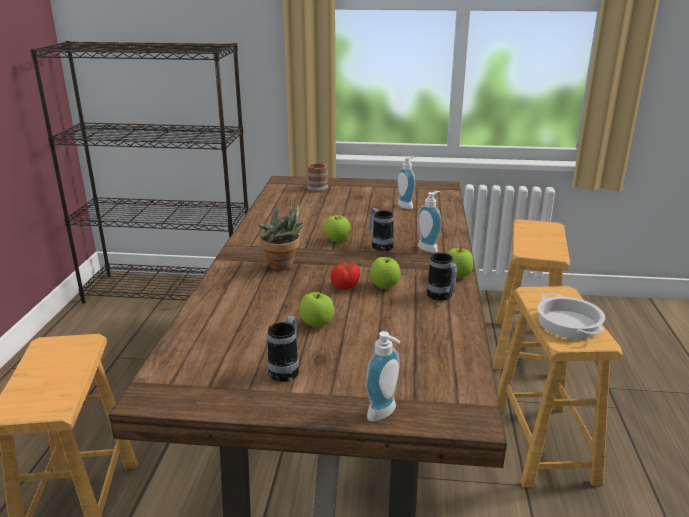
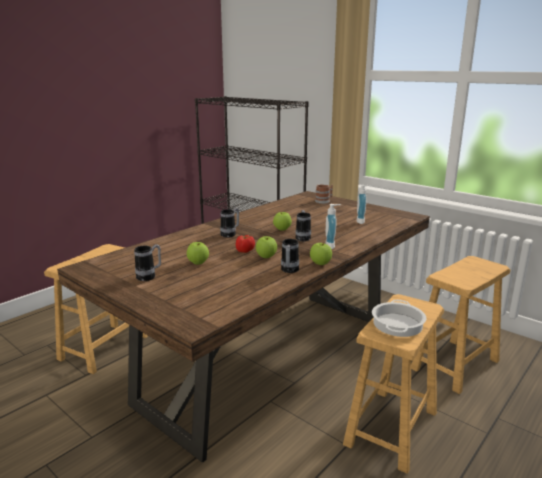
camera: 35 degrees right, 5 degrees down
potted plant [259,201,306,270] -> mug [220,208,239,238]
soap dispenser [365,331,400,422] -> none

